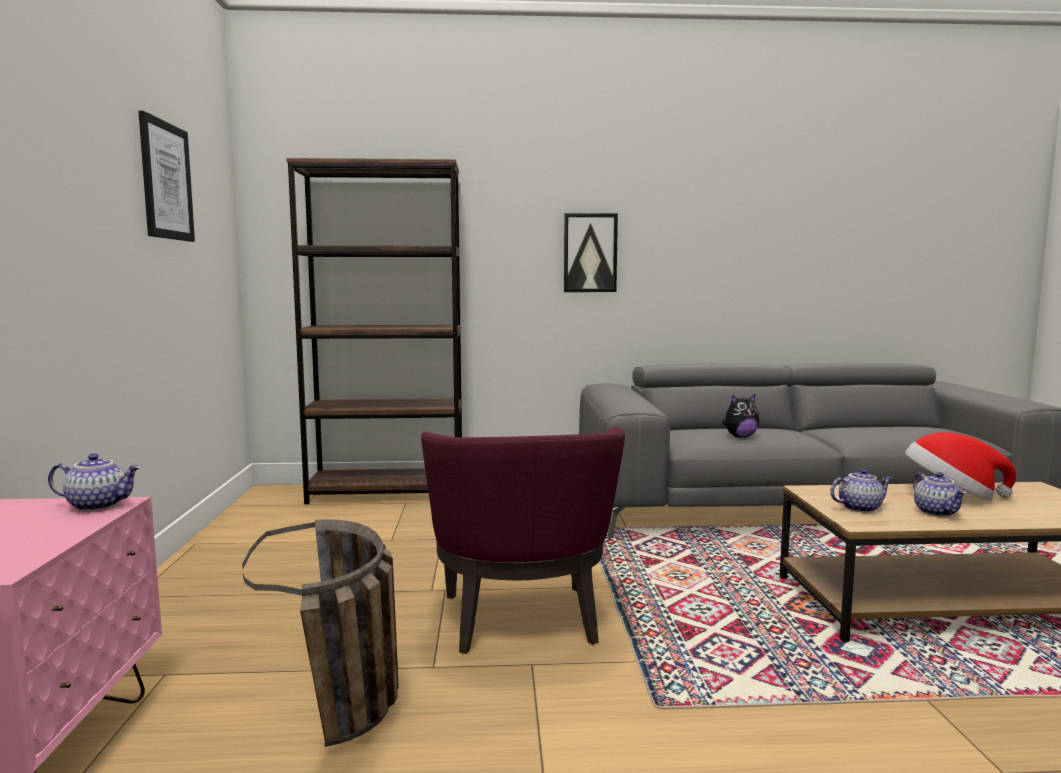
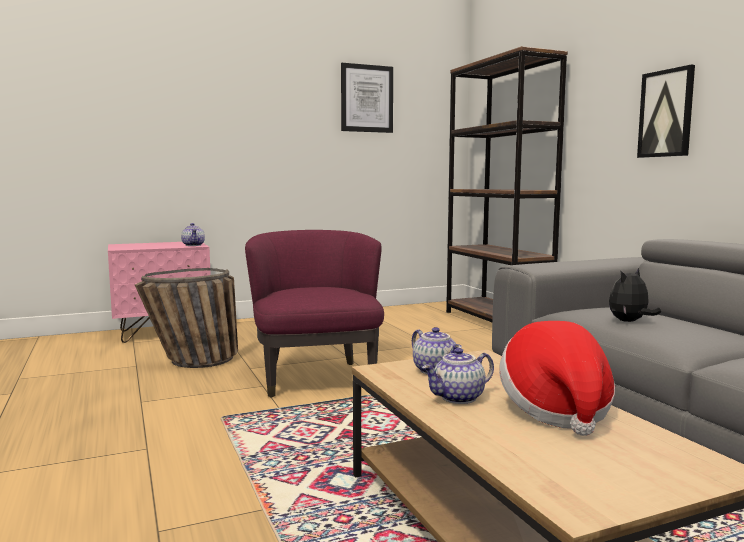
camera: 70 degrees right, 0 degrees up
purple armchair [421,426,625,654] -> purple armchair turned 105 degrees clockwise [245,230,384,397]
plush toy [722,395,759,438] -> plush toy turned 90 degrees clockwise [609,268,661,322]

